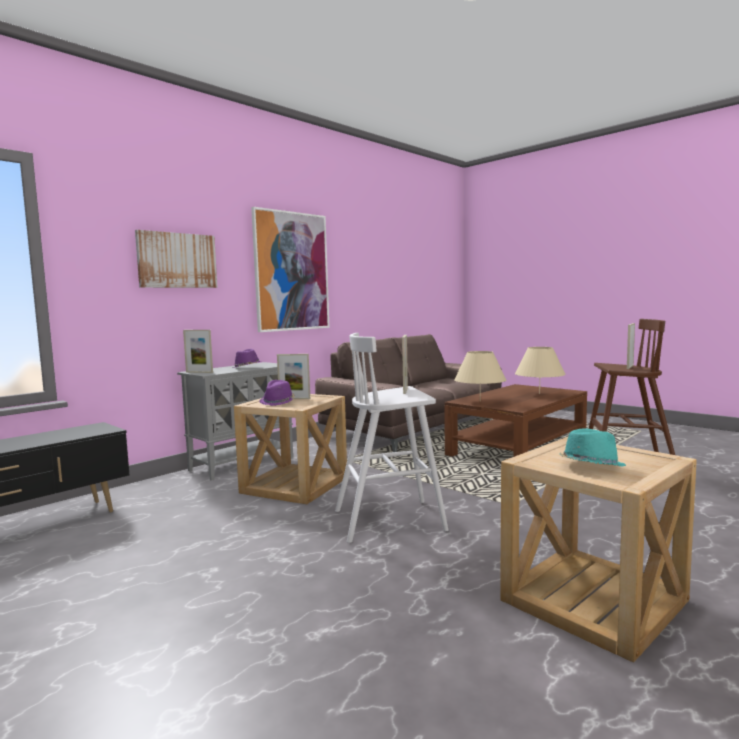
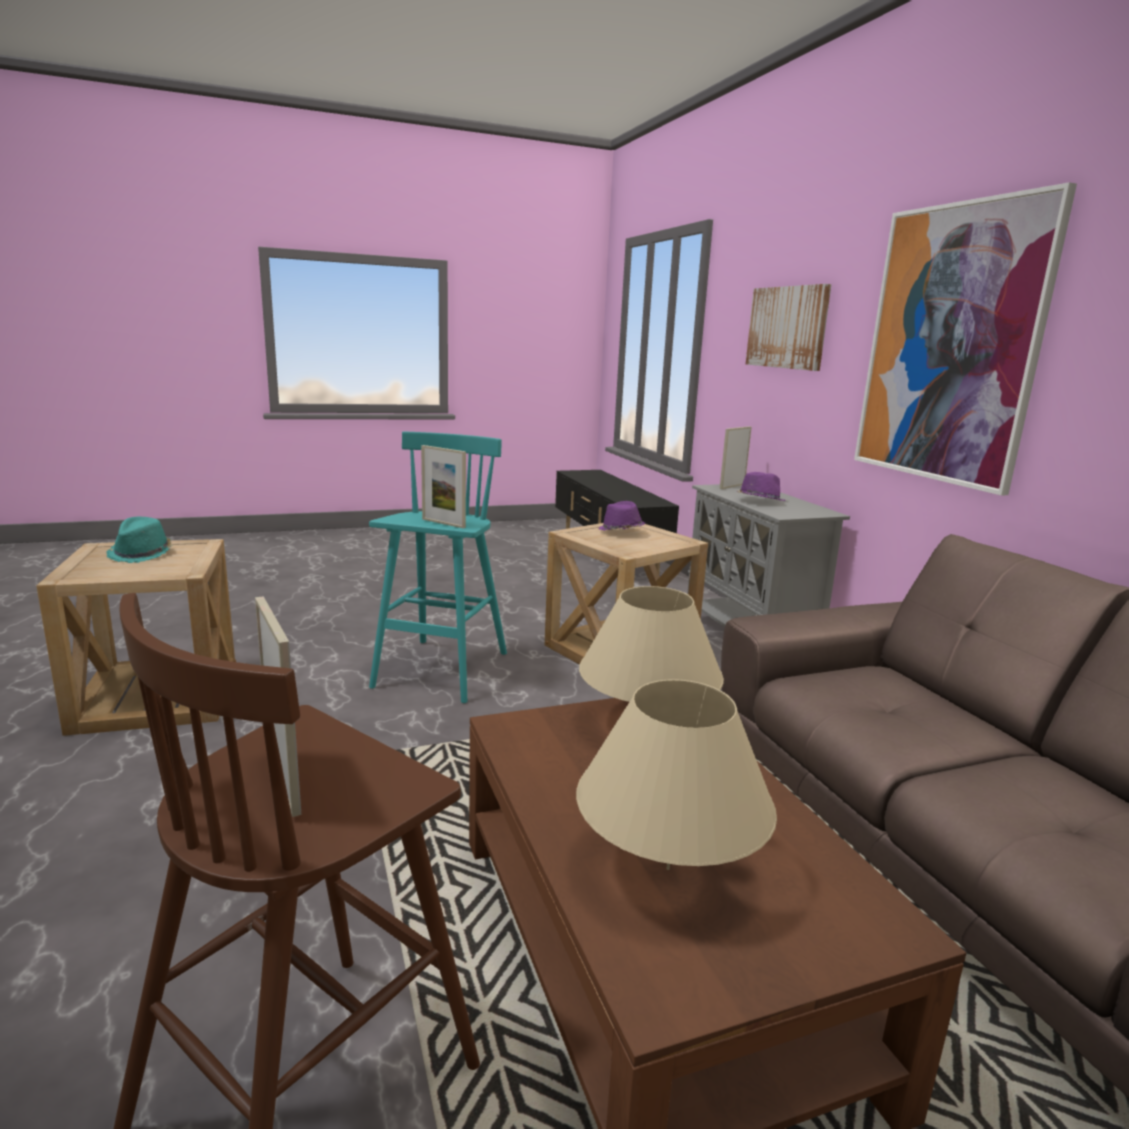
camera: 115 degrees right, 10 degrees up
picture frame [277,354,310,399] -> none
white stool [335,333,448,543] -> turquoise stool [369,432,507,703]

